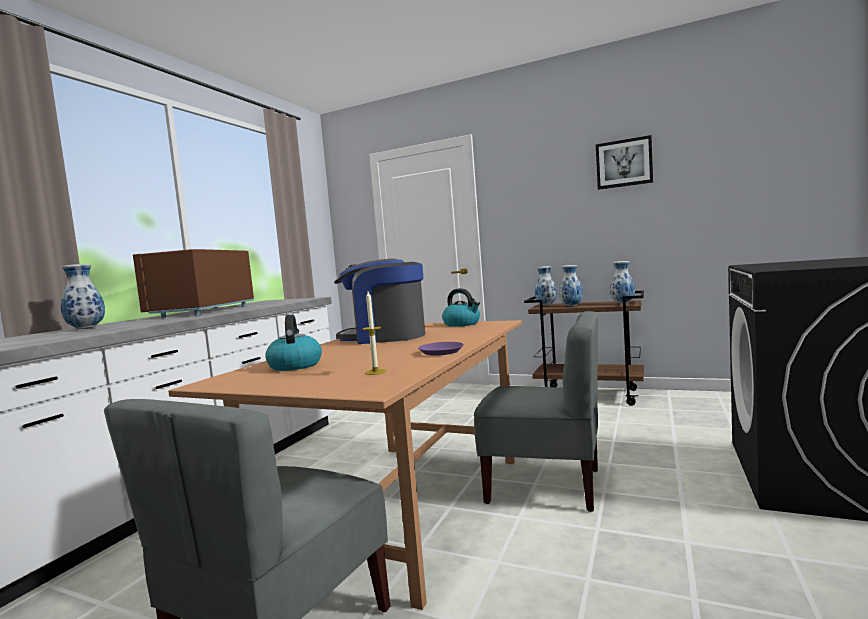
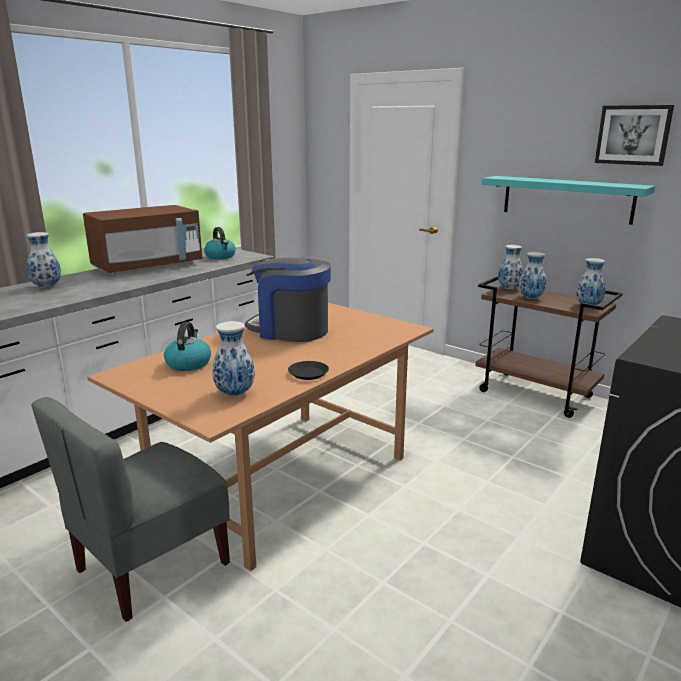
camera: 15 degrees right, 15 degrees up
brown microwave [133,249,254,318] -> brown microwave turned 150 degrees counterclockwise [83,205,202,275]
candle [362,291,387,375] -> vase [212,321,255,396]
purple plate [418,342,464,356] -> black plate [288,361,329,380]
kettle [442,288,480,327] -> kettle moved to [204,227,236,259]
grey chair [474,311,598,512] -> none
none -> turquoise shelf [481,176,655,225]

